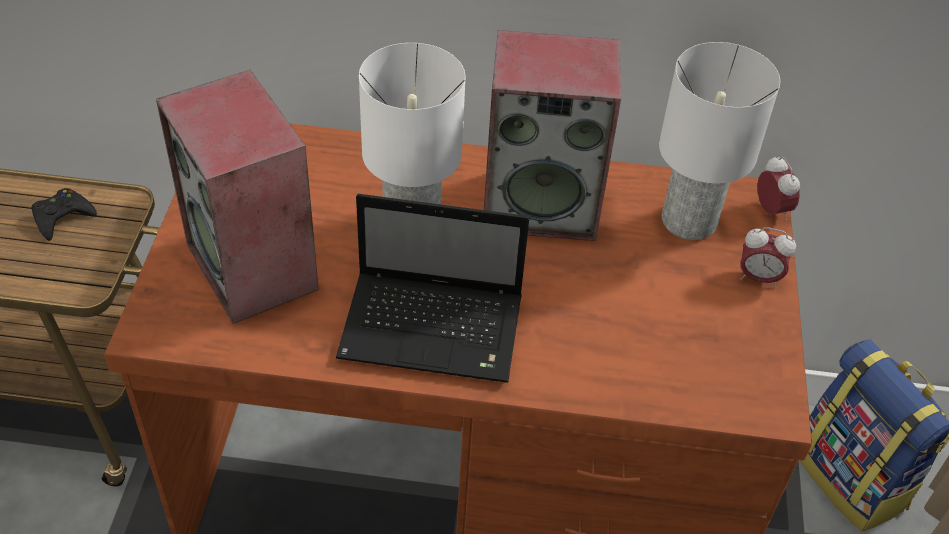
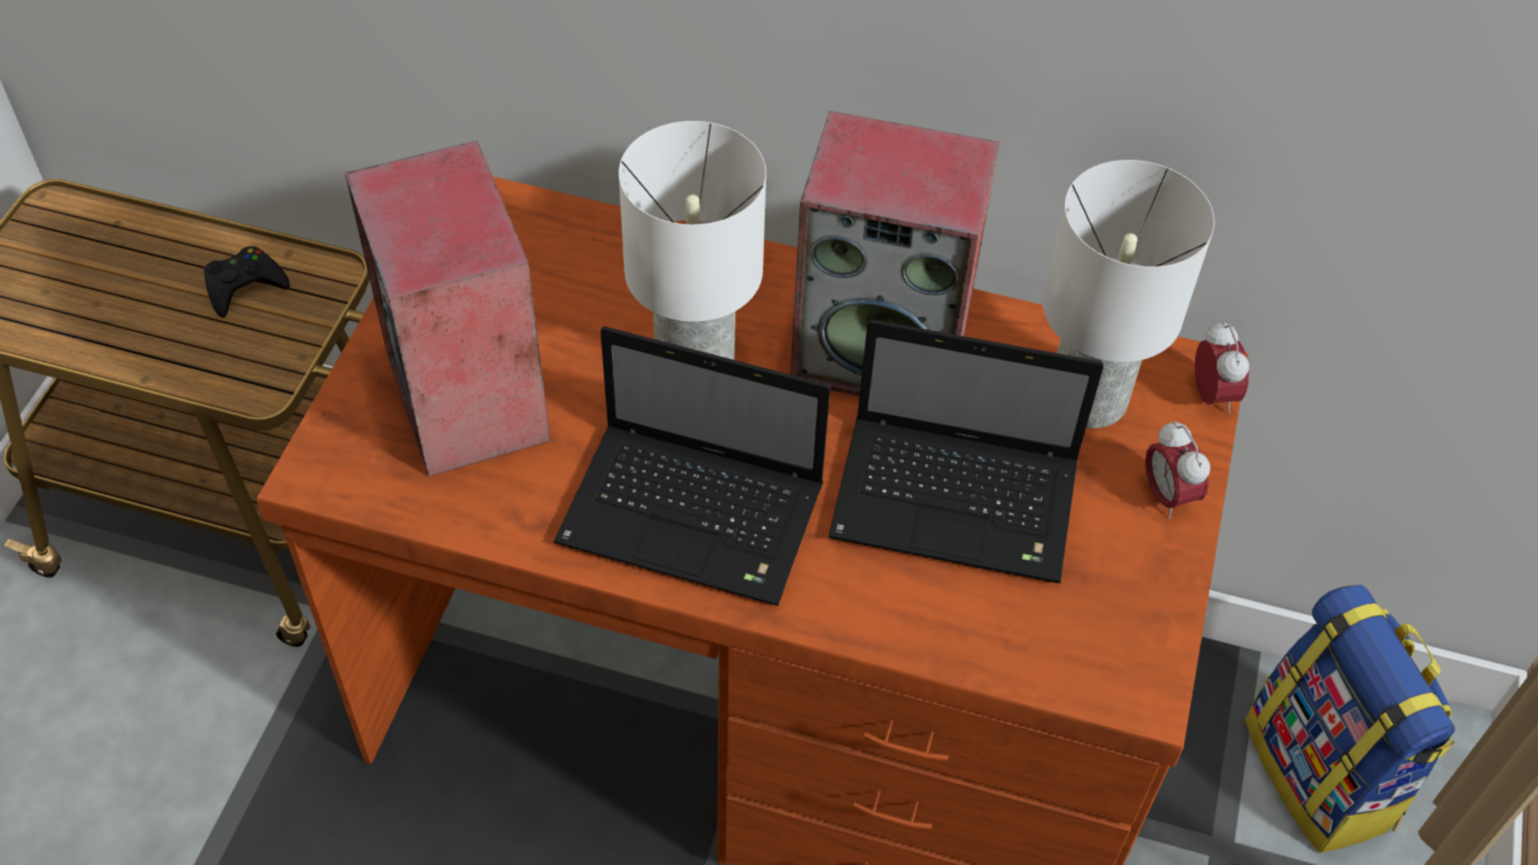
camera: 10 degrees right, 5 degrees up
alarm clock [740,227,796,288] -> alarm clock turned 45 degrees clockwise [1145,421,1210,519]
none -> laptop [828,319,1104,583]

